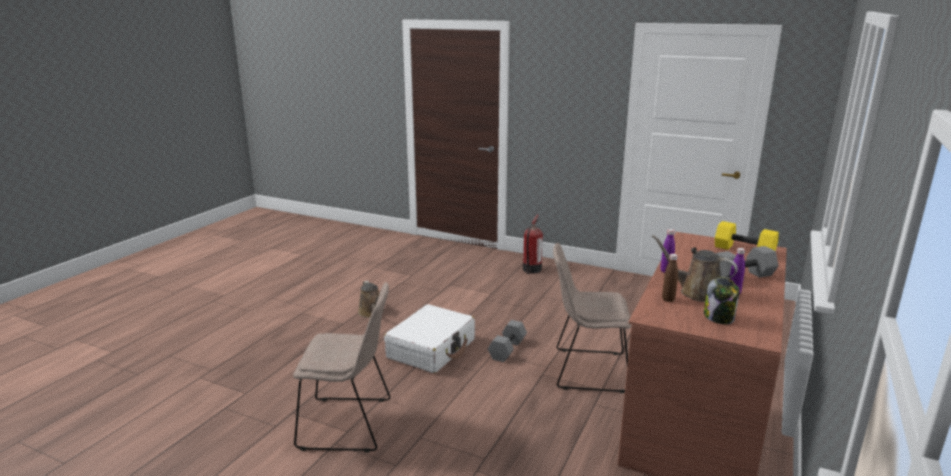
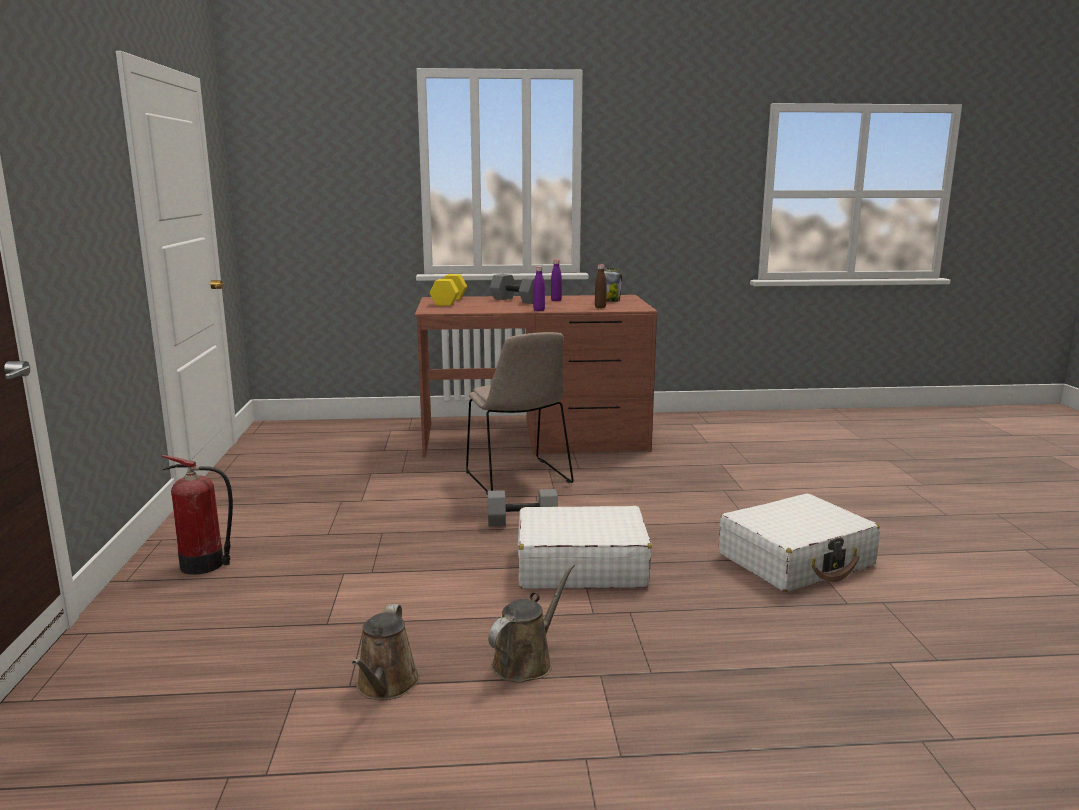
camera: 120 degrees left, 5 degrees down
beige chair [293,282,390,453] -> white suitcase [719,494,880,592]
brown watering can [652,235,738,302] -> brown watering can moved to [352,604,420,700]

